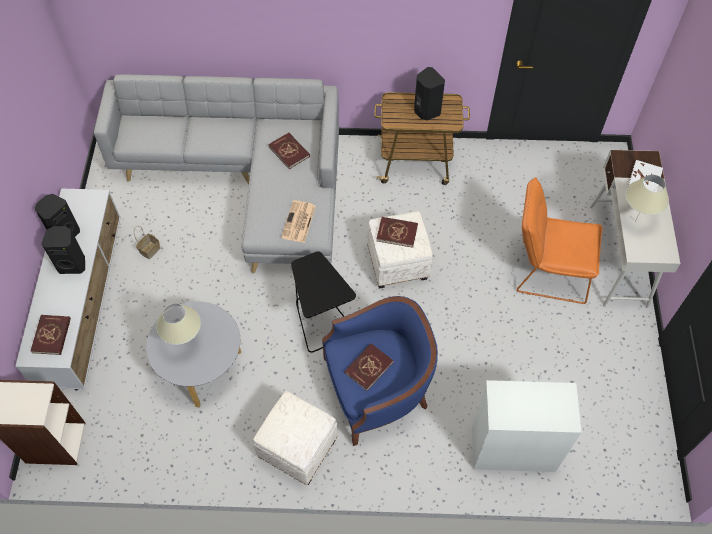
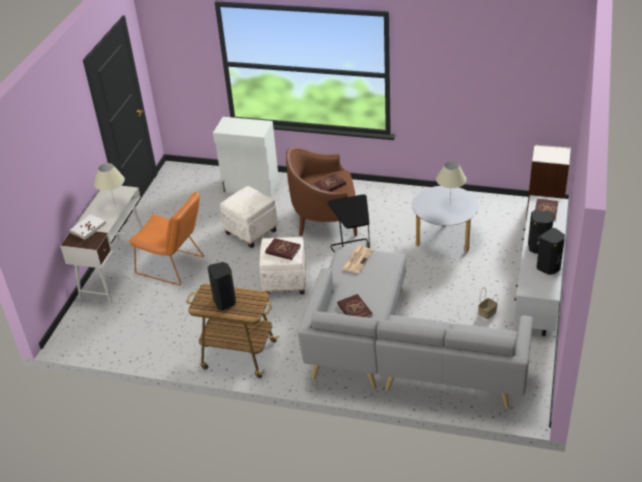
camera: 165 degrees left, 20 degrees down
white ottoman [253,391,338,485] -> white ottoman moved to [220,186,278,248]
blue armchair [322,296,438,446] -> brown armchair [286,147,357,236]

